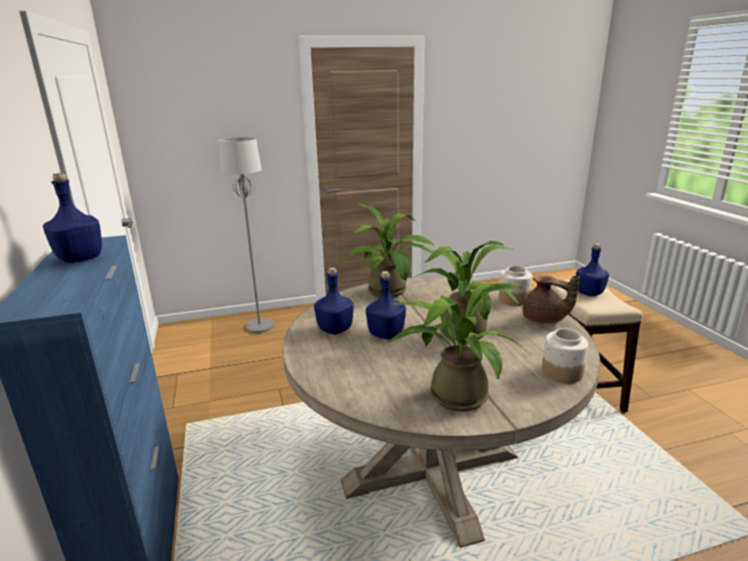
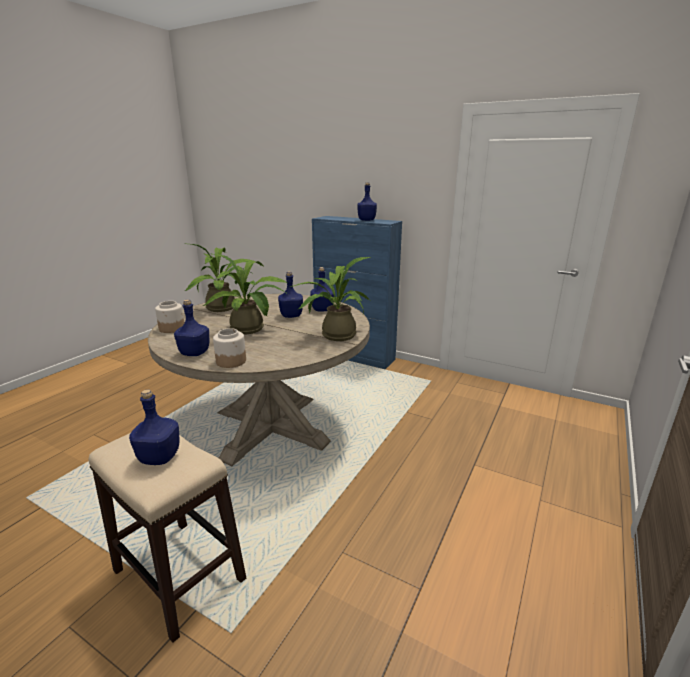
camera: 135 degrees right, 0 degrees up
grey floor lamp [219,137,274,334] -> none
brown teapot [523,275,580,324] -> blue bottle [174,299,209,356]

